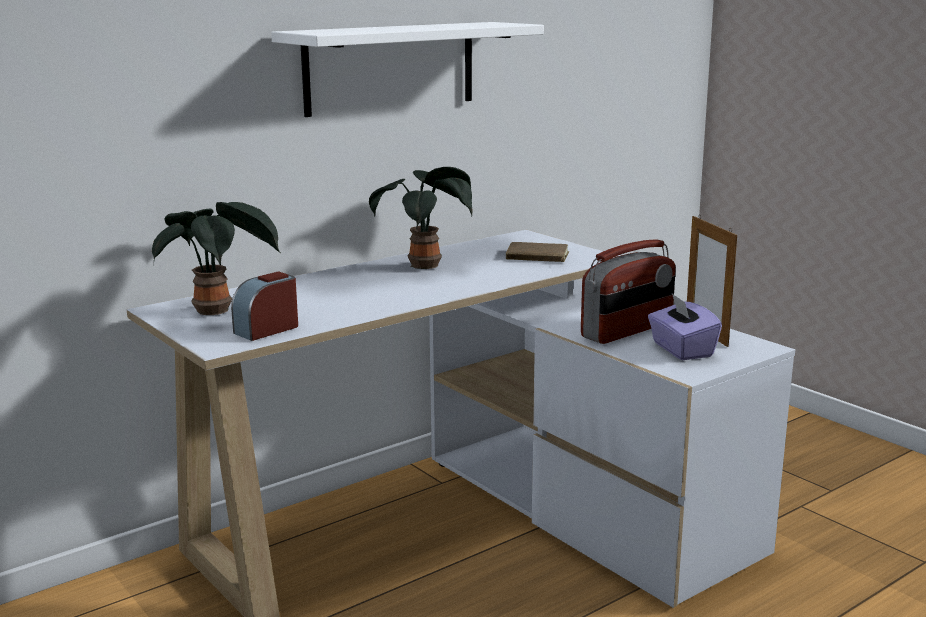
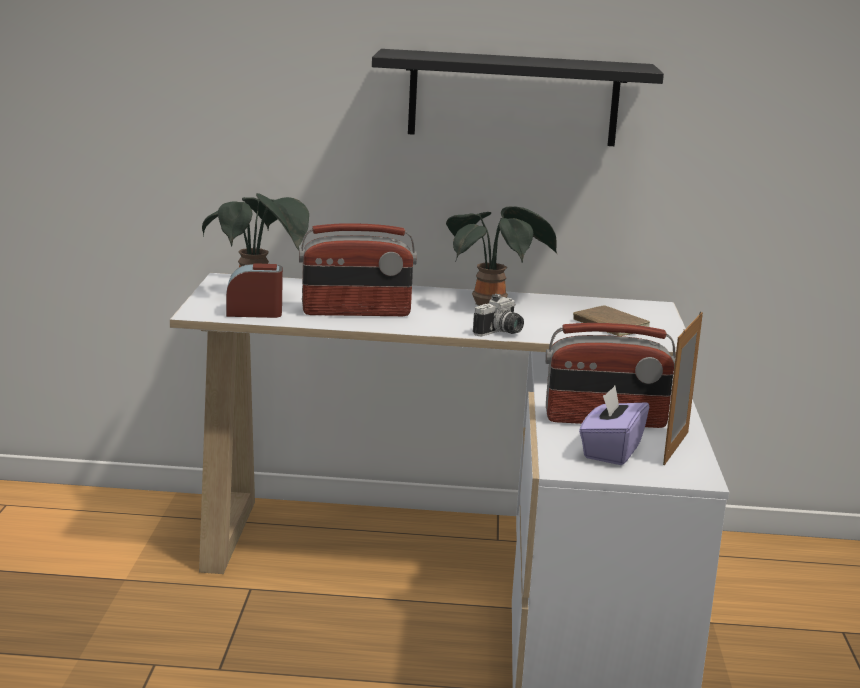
camera: 40 degrees right, 0 degrees up
white shelf [271,22,544,117] -> black shelf [372,49,664,146]
none -> radio [299,223,417,316]
none -> camera [473,294,524,336]

